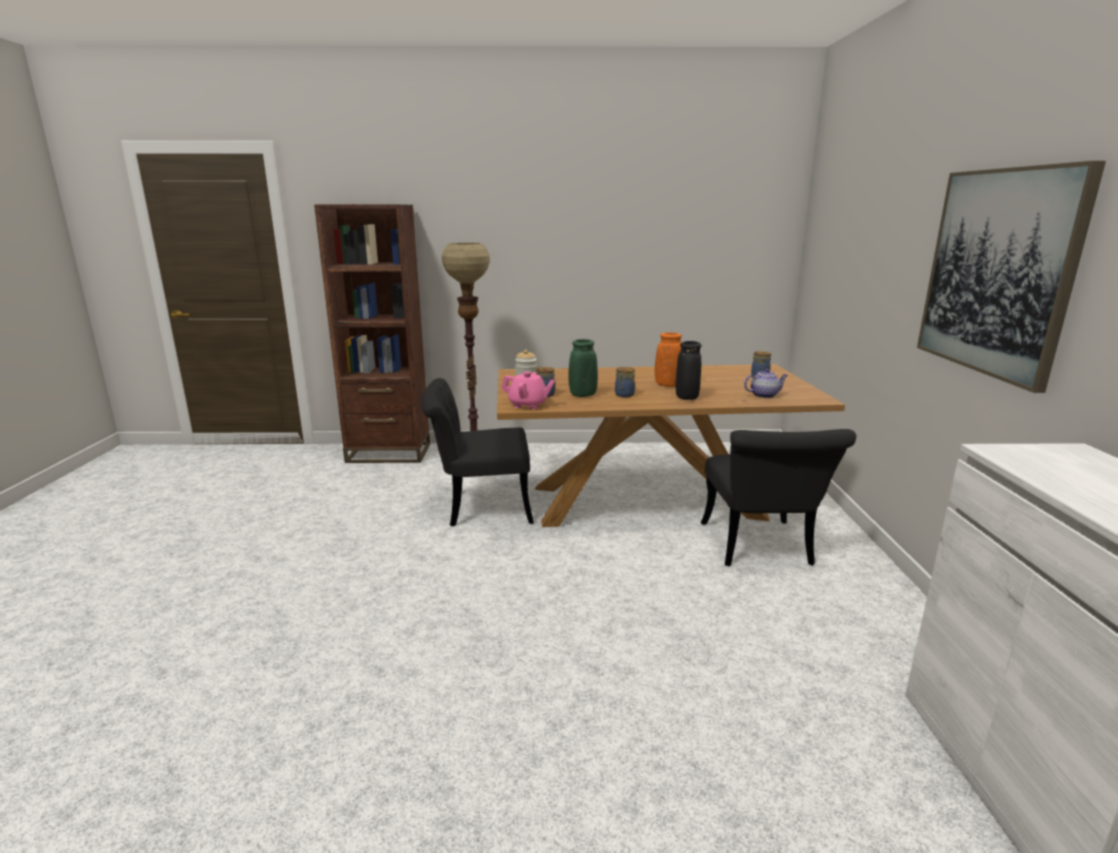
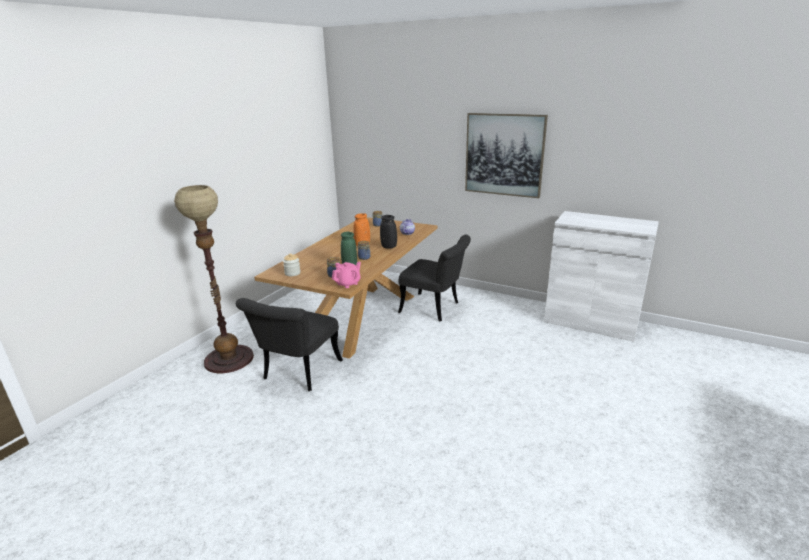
camera: 60 degrees left, 5 degrees up
brown bookcase [314,204,430,463] -> none

